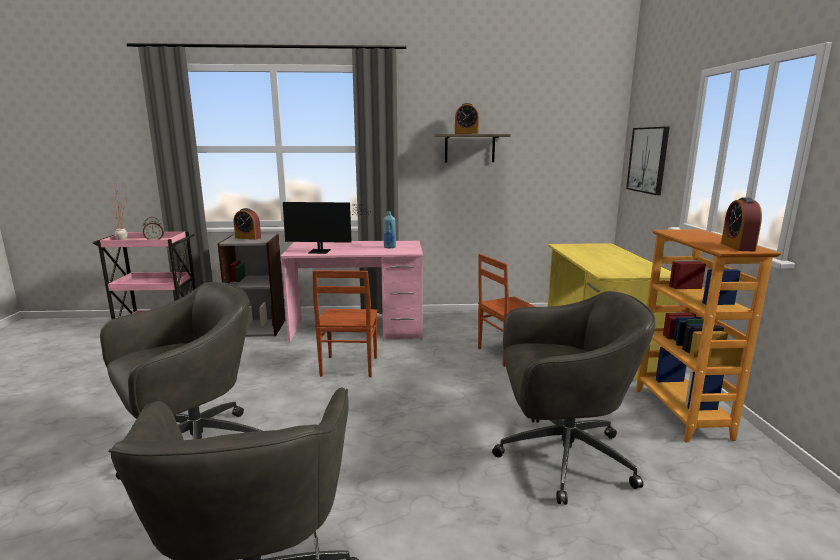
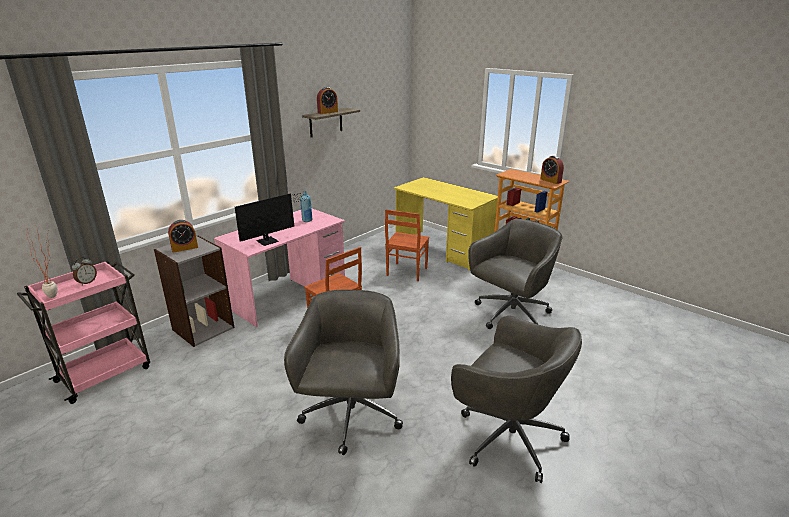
camera: 45 degrees left, 10 degrees up
picture [626,127,670,195] -> none

